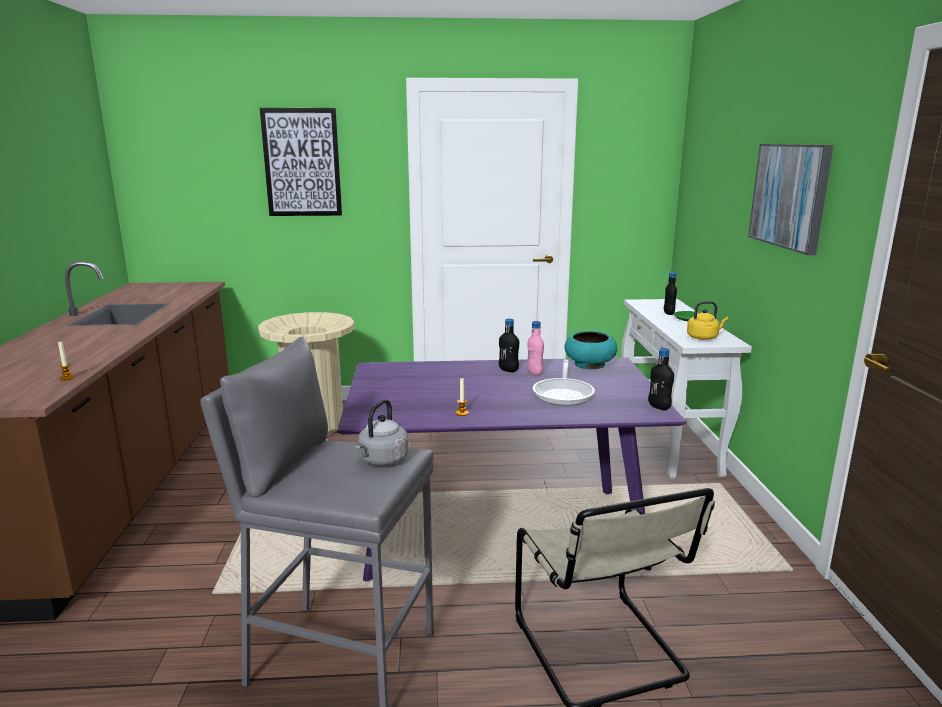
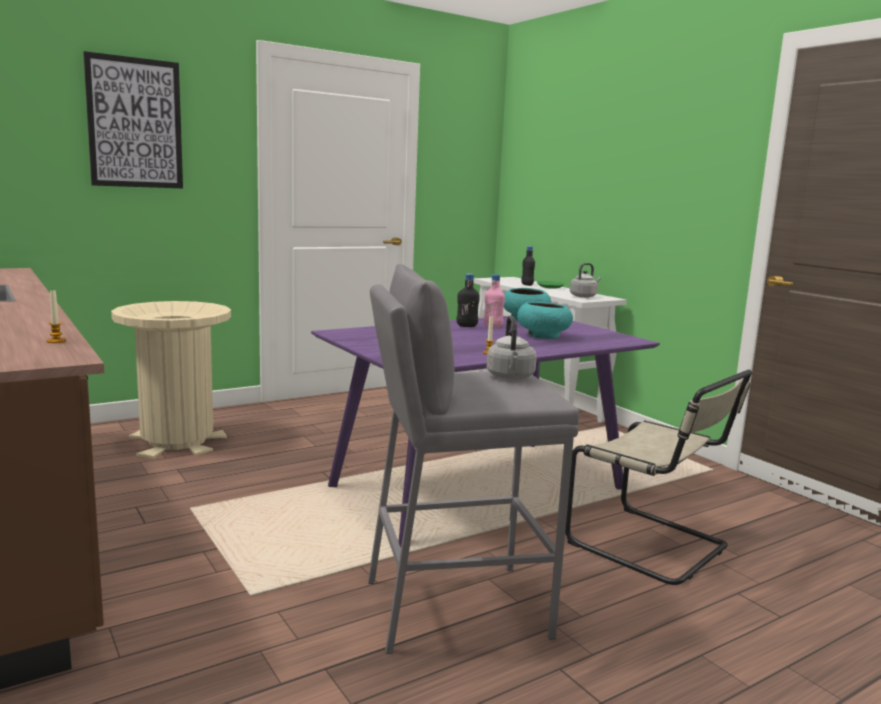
camera: 30 degrees left, 5 degrees down
frying pan [533,360,595,406] -> turquoise bowl [517,302,573,339]
black bottle [648,348,674,410] -> none
yellow kettle [687,301,728,340] -> grey kettle [570,263,601,298]
picture [748,144,833,255] -> none

